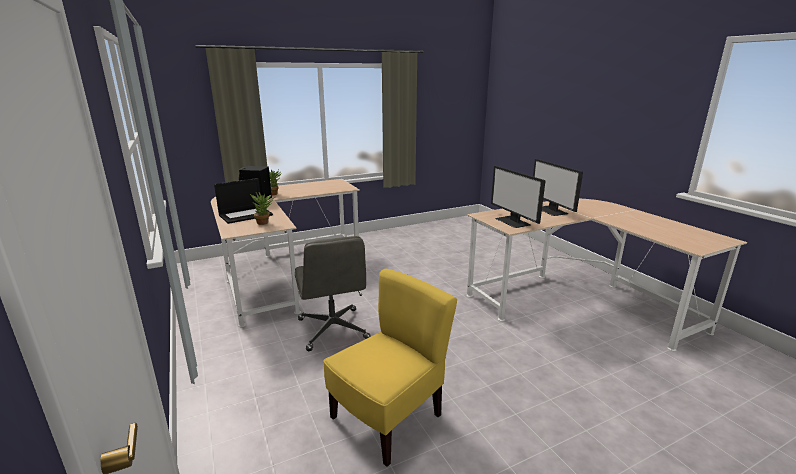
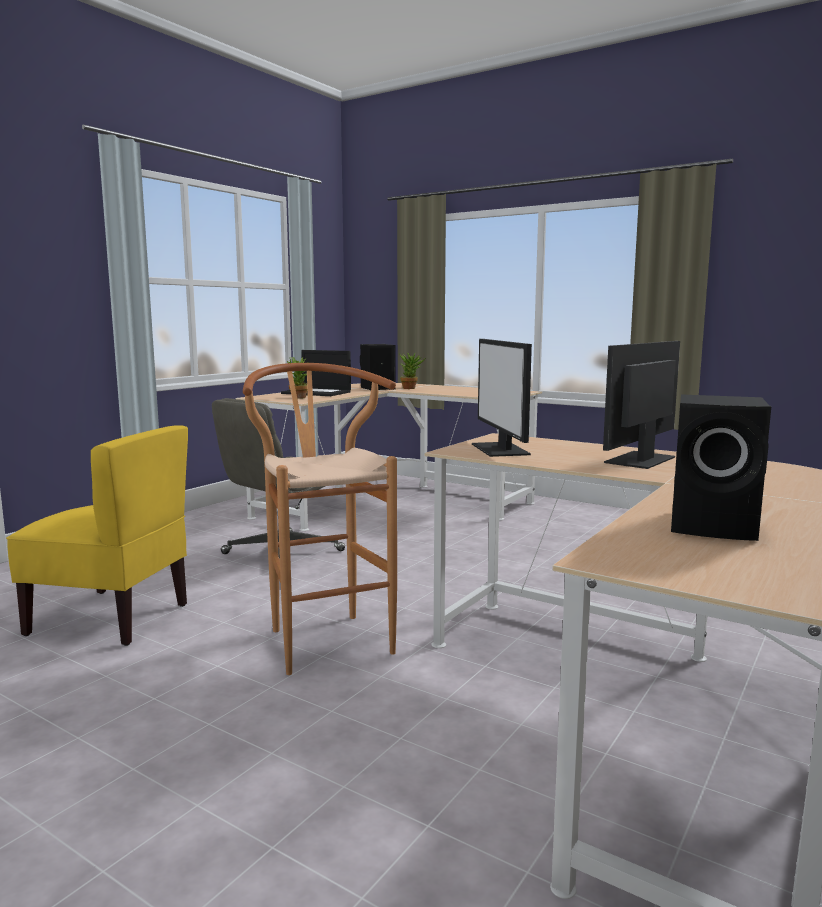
camera: 60 degrees right, 10 degrees down
monitor [491,166,546,228] -> monitor turned 45 degrees counterclockwise [472,339,532,457]
none -> brown stool [243,363,397,675]
none -> black speaker [671,394,771,541]

